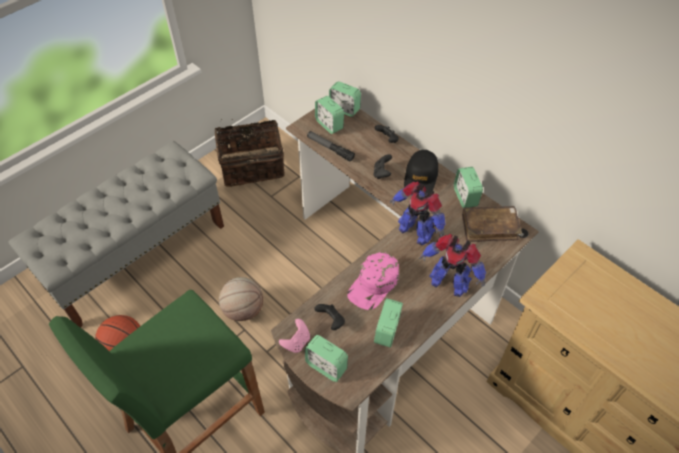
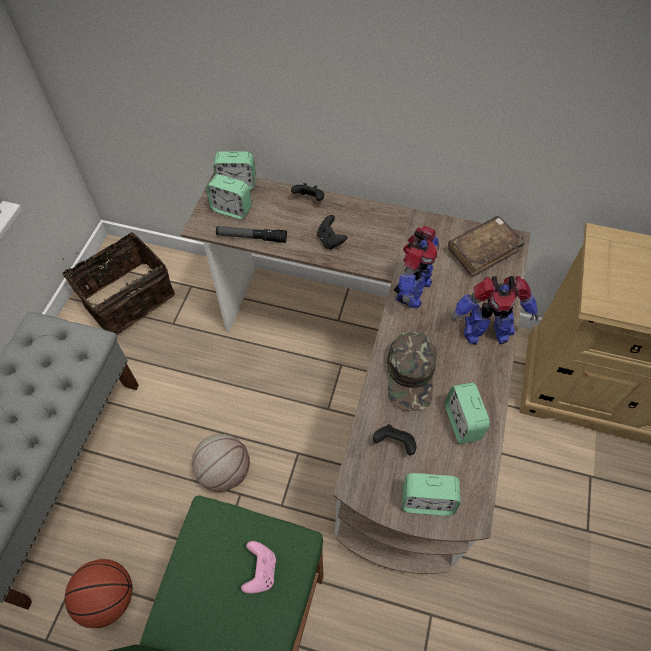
camera: 30 degrees left, 5 degrees up
pink game controller [279,319,310,353] -> pink game controller moved to [241,541,276,594]
pink cap [347,252,399,310] -> green cap [387,332,437,411]
toy robot [390,182,446,245] -> toy robot turned 75 degrees counterclockwise [394,226,439,308]
black cap [404,150,438,194] -> none
alarm clock [454,167,483,208] -> none

